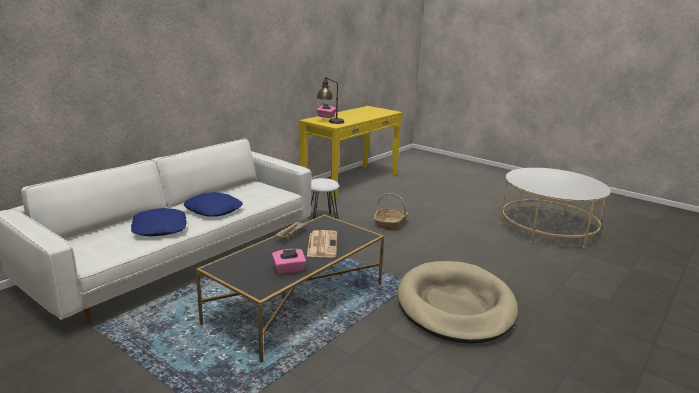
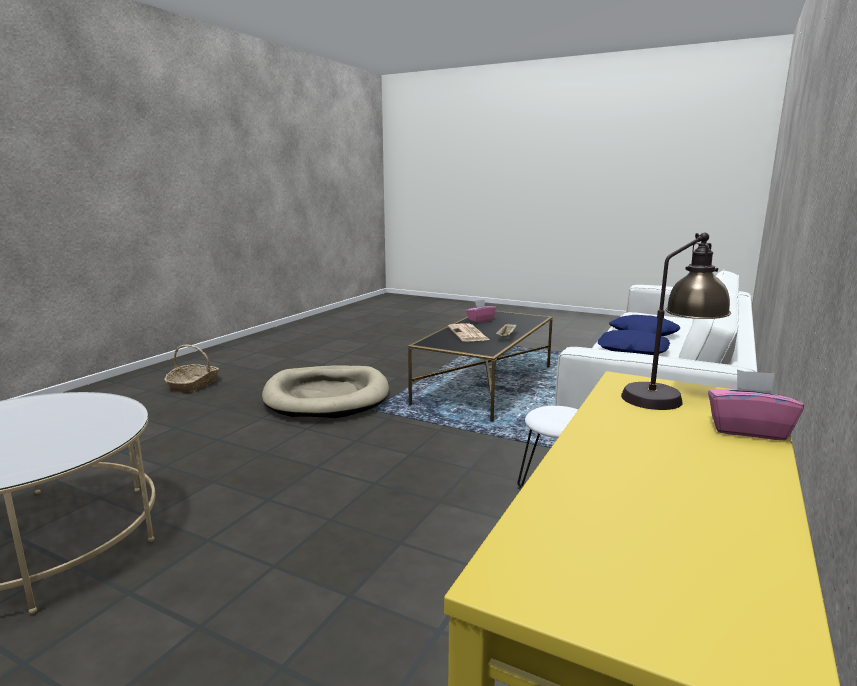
camera: 170 degrees right, 5 degrees down
basket [374,193,408,230] -> basket moved to [164,344,219,392]

